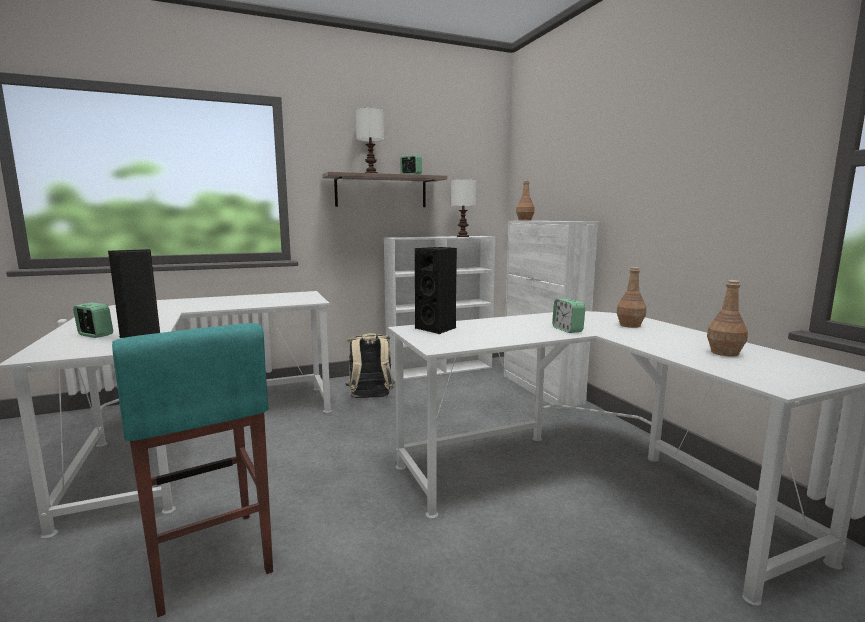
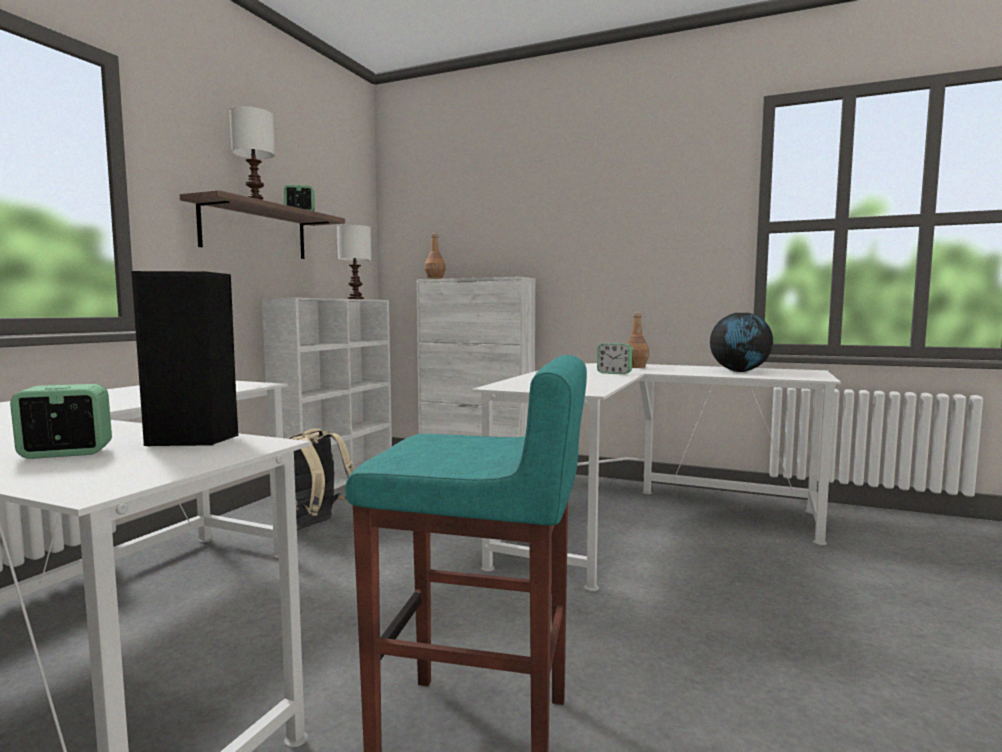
camera: 45 degrees left, 5 degrees down
black speaker [415,247,457,334] -> none
brown bottle [707,280,748,357] -> globe [710,313,773,372]

